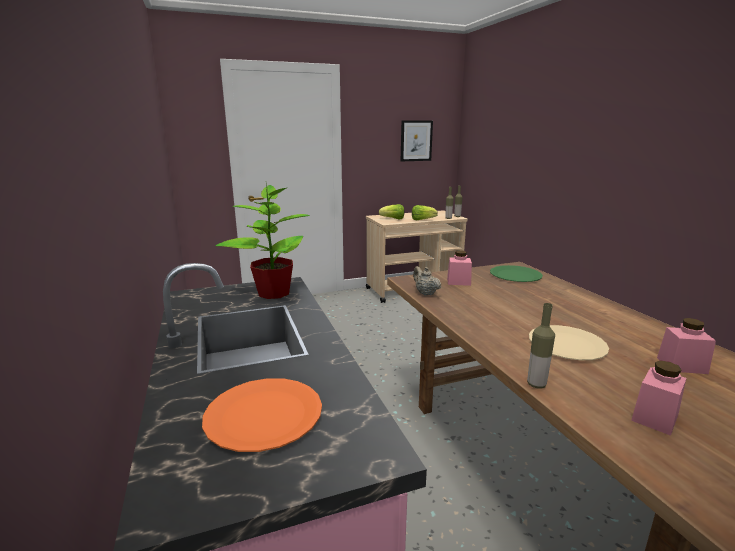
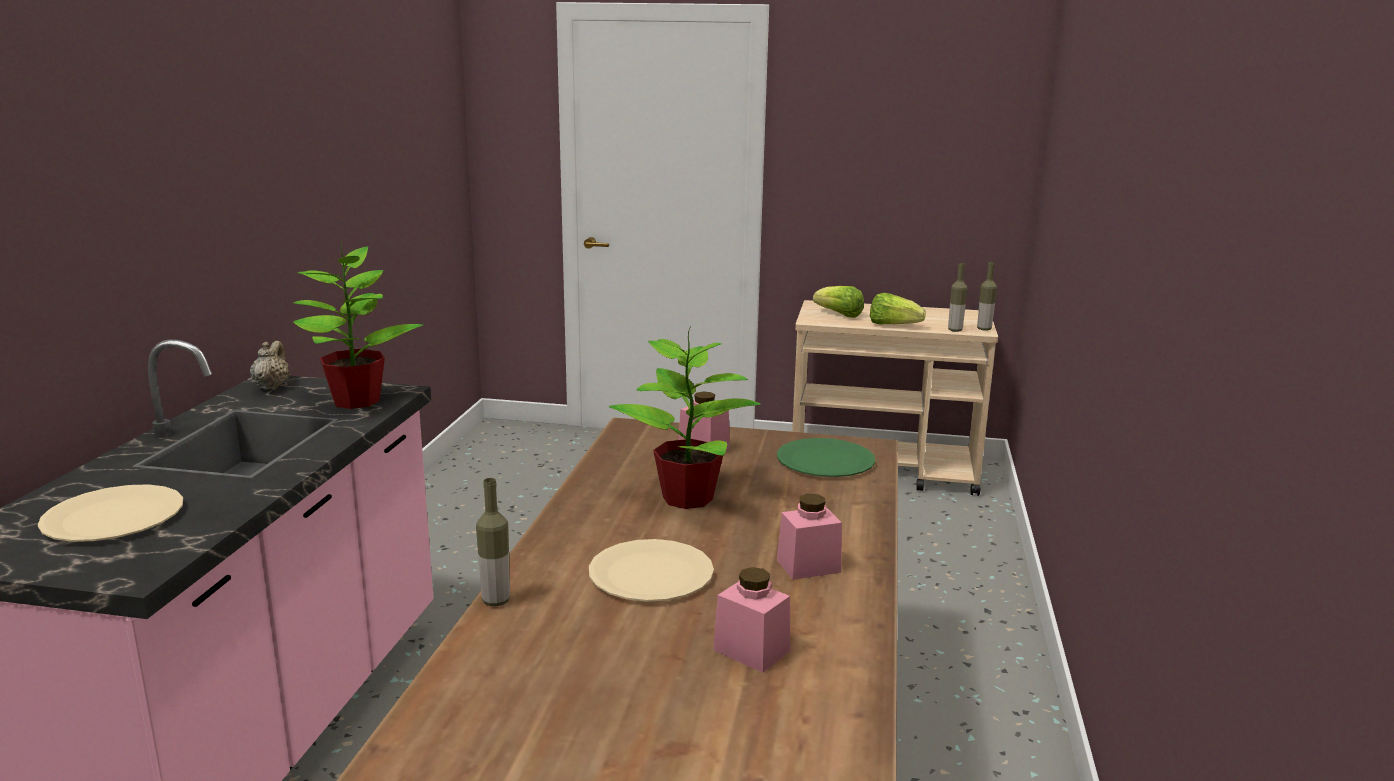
camera: 30 degrees right, 0 degrees up
orange plate [202,378,322,452] -> beige plate [38,484,183,542]
picture [401,120,433,161] -> none
beige teapot [413,266,441,295] -> beige teapot moved to [250,341,290,390]
pink jar [631,360,686,436] -> pink jar moved to [777,494,842,580]
none -> potted plant [609,326,760,509]

